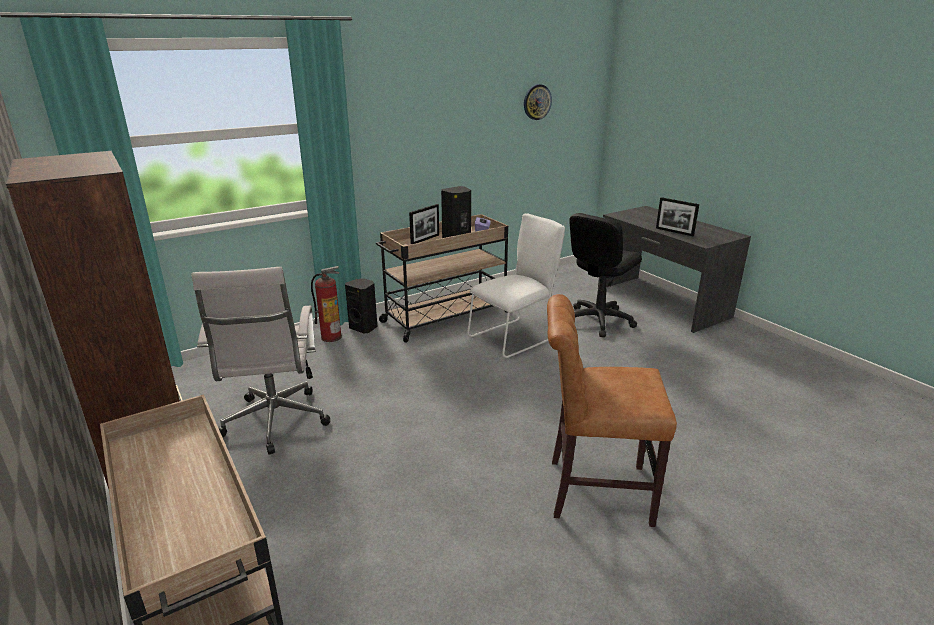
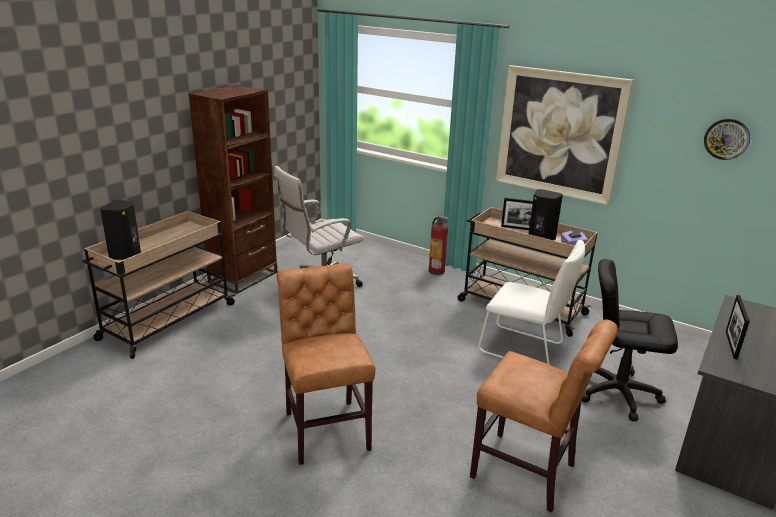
camera: 65 degrees right, 0 degrees up
black speaker [345,278,377,334] -> black speaker moved to [100,200,141,260]
none -> brown chair [470,319,618,512]
none -> picture [496,65,633,205]

